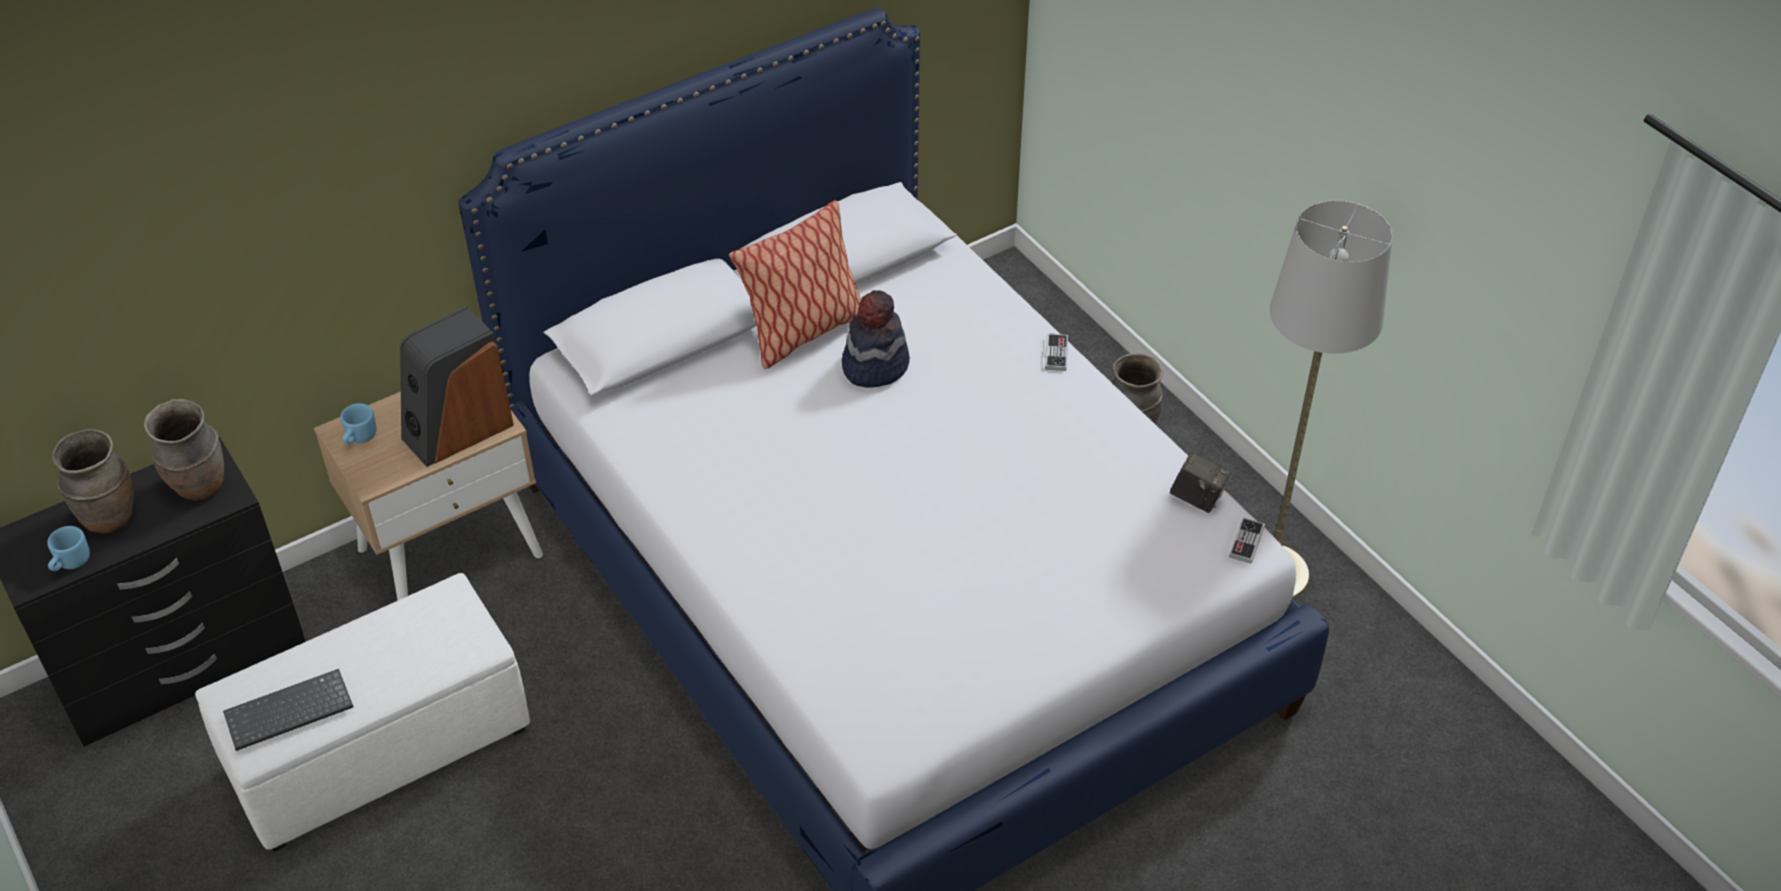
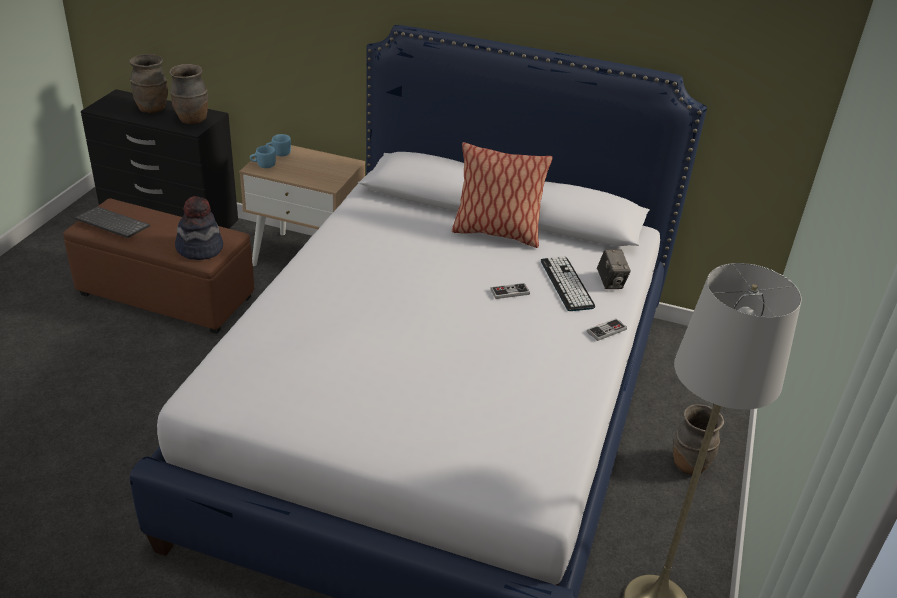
camera: 50 degrees right, 10 degrees down
blue mug [47,526,90,571] -> blue mug moved to [250,145,276,168]
white ottoman [195,573,530,852] -> brown ottoman [63,198,254,334]
speaker [400,306,514,467] -> none
hat [842,290,910,388] -> hat moved to [175,196,223,260]
camera [1170,453,1230,513] -> camera moved to [597,250,631,289]
game controller [1229,517,1265,564] -> game controller moved to [490,283,530,299]
none -> keyboard [541,256,595,311]

